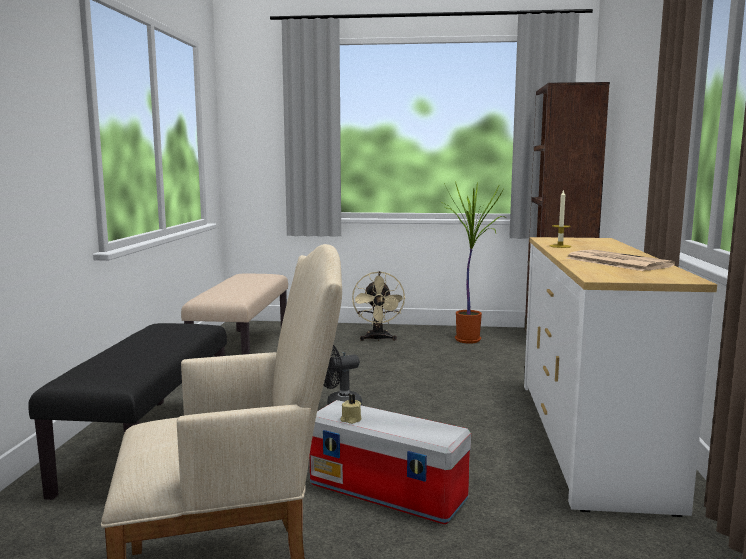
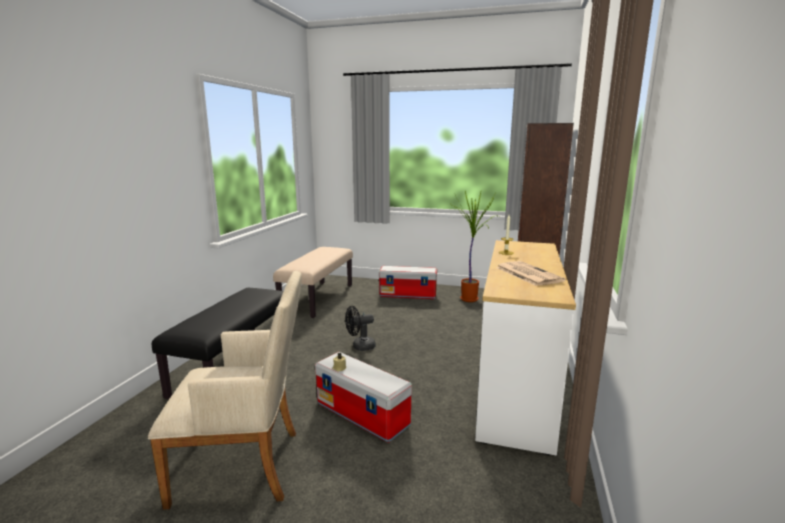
camera: 10 degrees right, 5 degrees up
beige fan [352,271,405,341] -> storage box [379,266,437,299]

